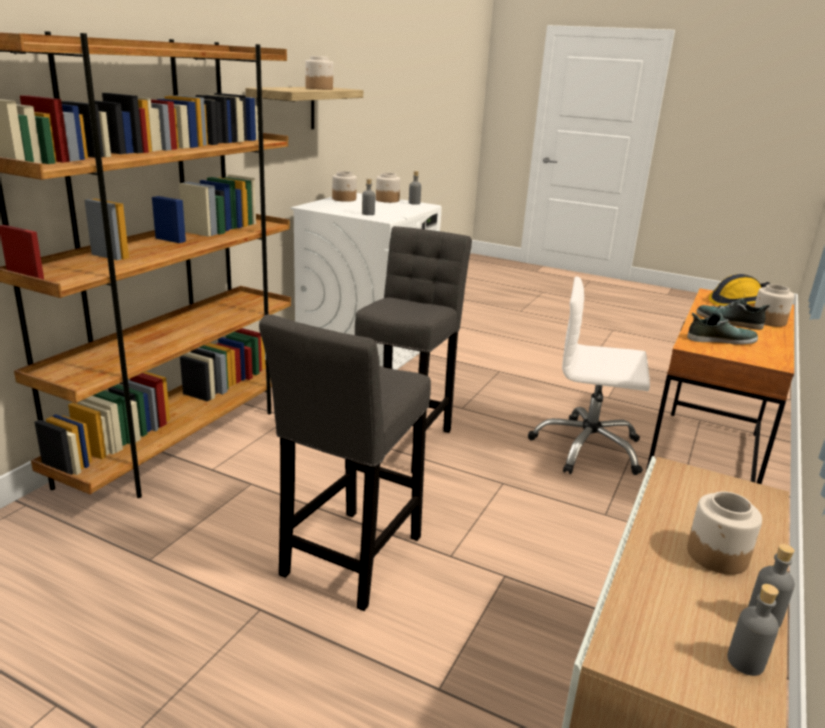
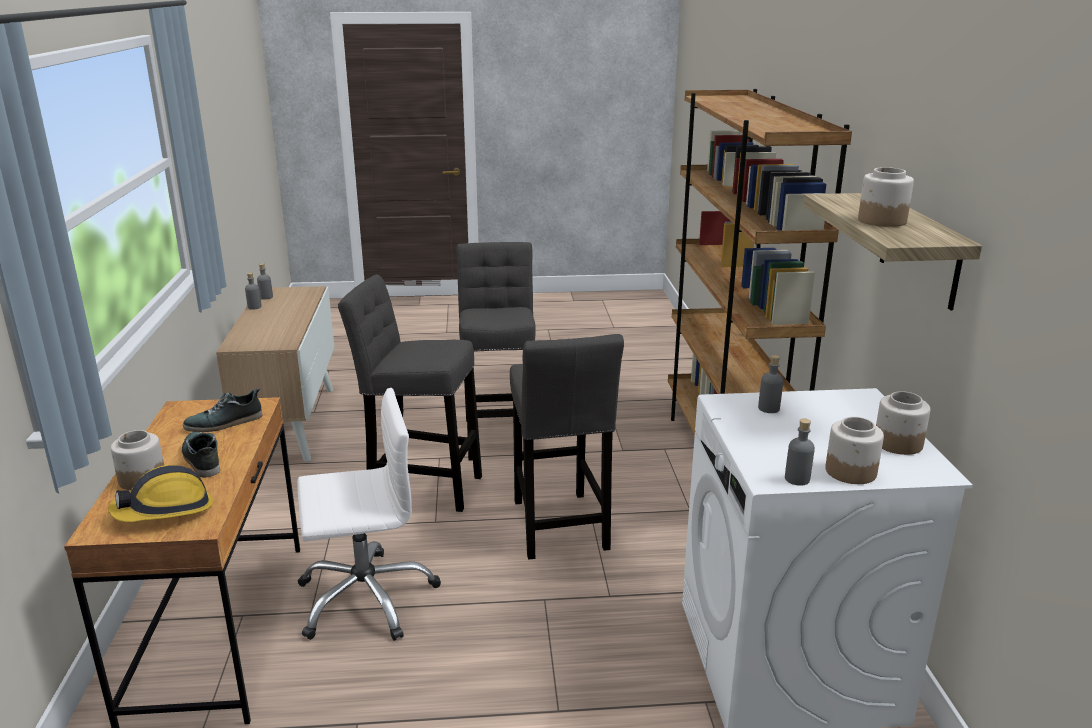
camera: 150 degrees right, 0 degrees up
jar [687,491,762,575] -> none
shoe [697,298,770,330] -> shoe turned 120 degrees counterclockwise [182,432,220,477]
none -> grey stool [338,274,482,512]

